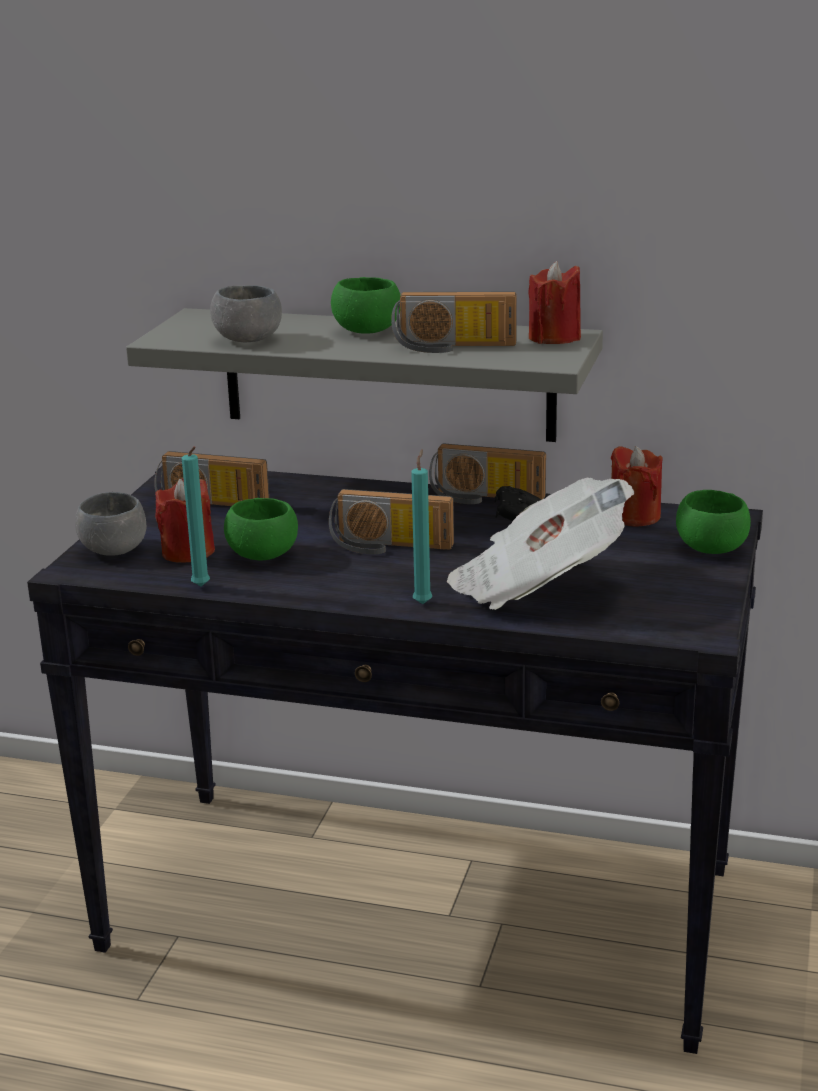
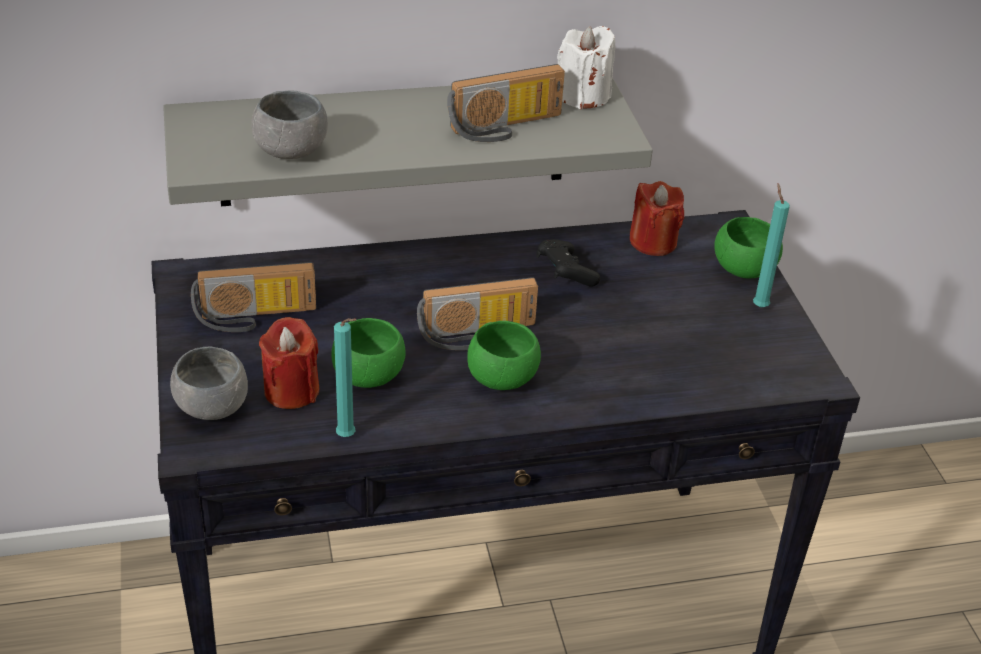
camera: 30 degrees left, 15 degrees up
green bowl [331,277,401,334] -> green bowl moved to [467,321,541,390]
turquoise candle [411,450,432,604] -> turquoise candle moved to [753,184,790,308]
radio [429,443,546,504] -> none
newspaper [447,477,635,610] -> none
red candle [528,261,581,344] -> white candle [557,26,615,109]

